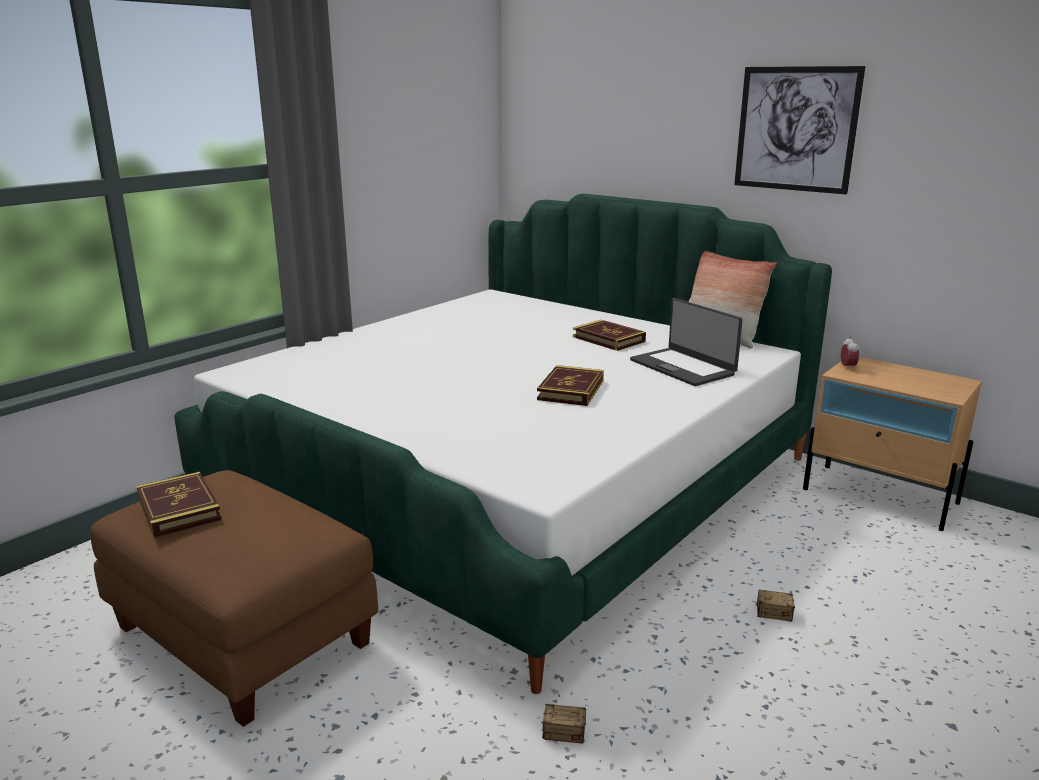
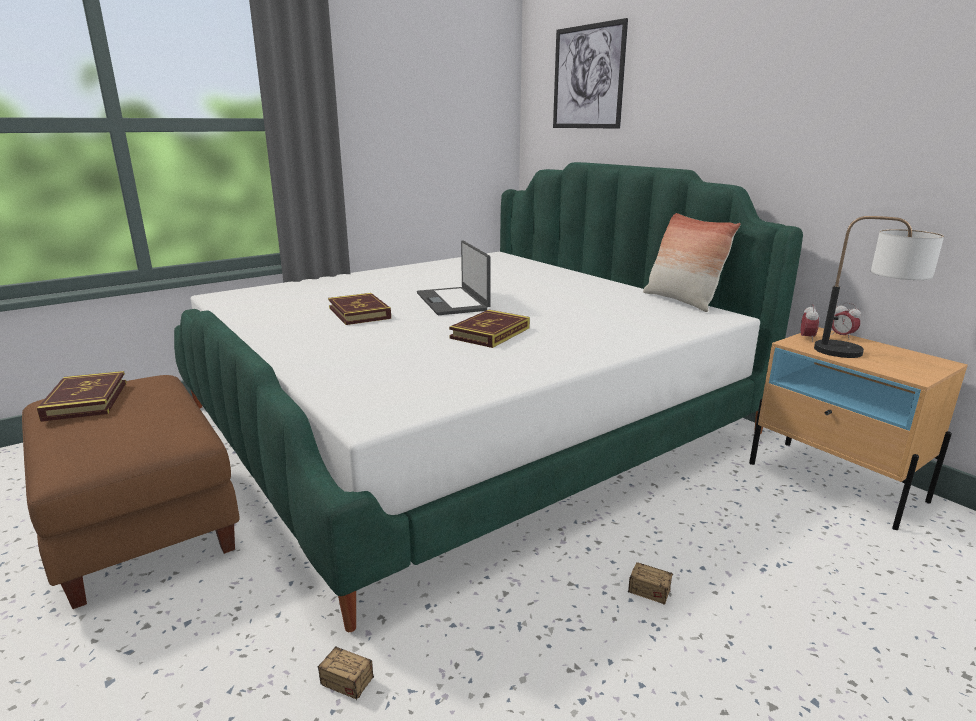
camera: 15 degrees right, 0 degrees up
book [573,320,646,351] -> book moved to [328,293,391,325]
laptop [630,298,743,386] -> laptop moved to [417,241,491,315]
picture [734,66,866,194] -> picture moved to [553,18,628,129]
none -> table lamp [814,216,944,358]
none -> alarm clock [832,302,861,340]

